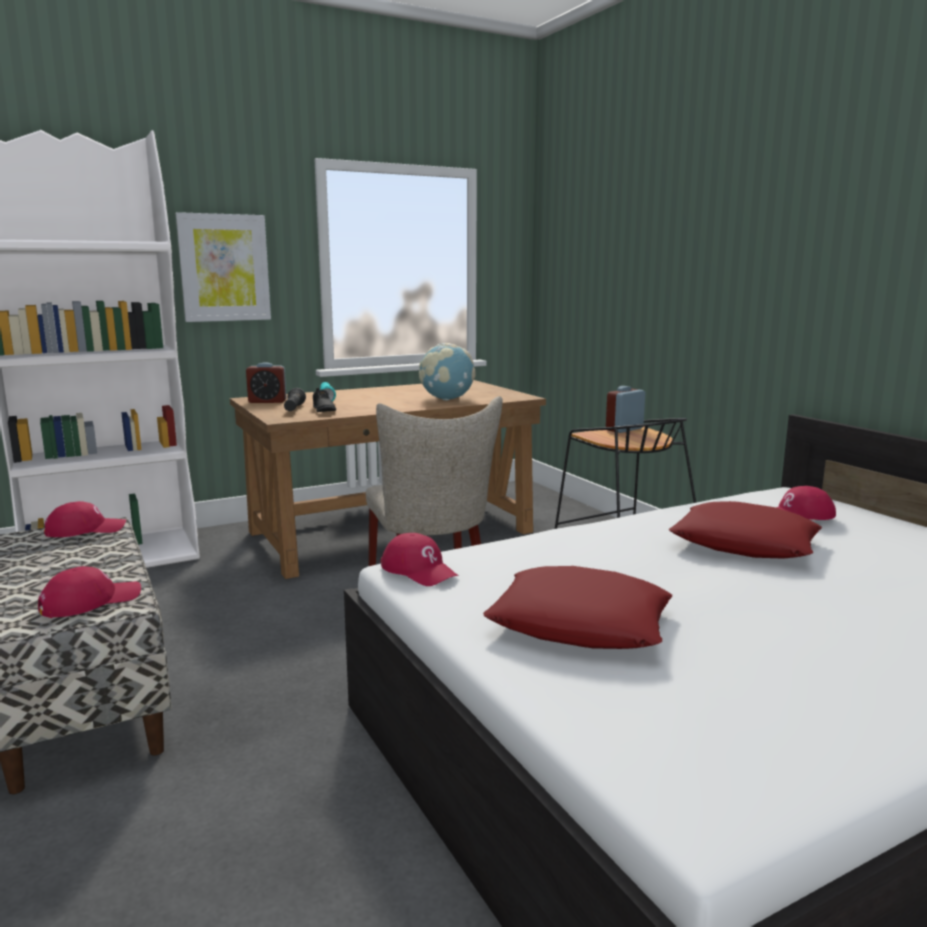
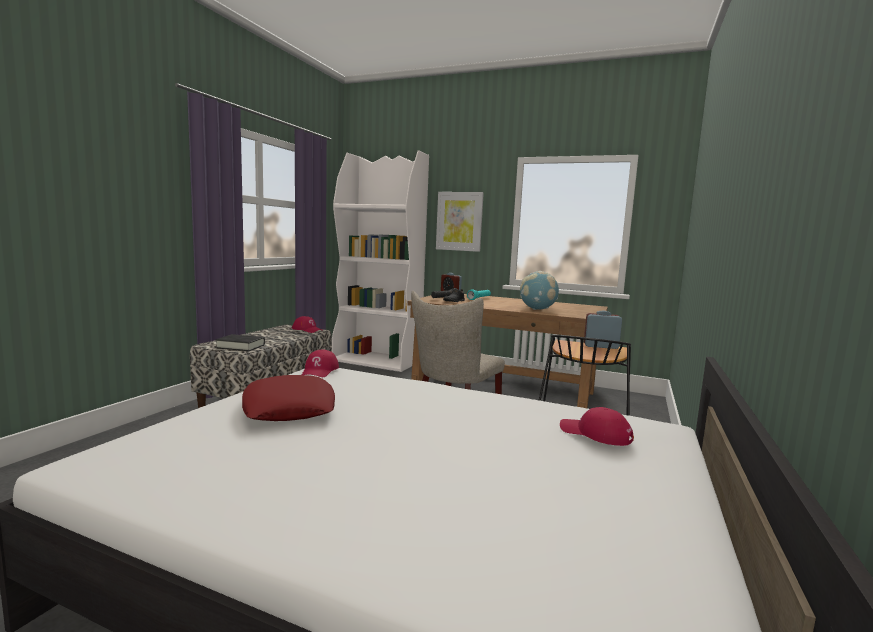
camera: 50 degrees right, 5 degrees down
red cap [38,566,141,618] -> black book [215,334,265,351]
red pillow [669,501,822,558] -> none

